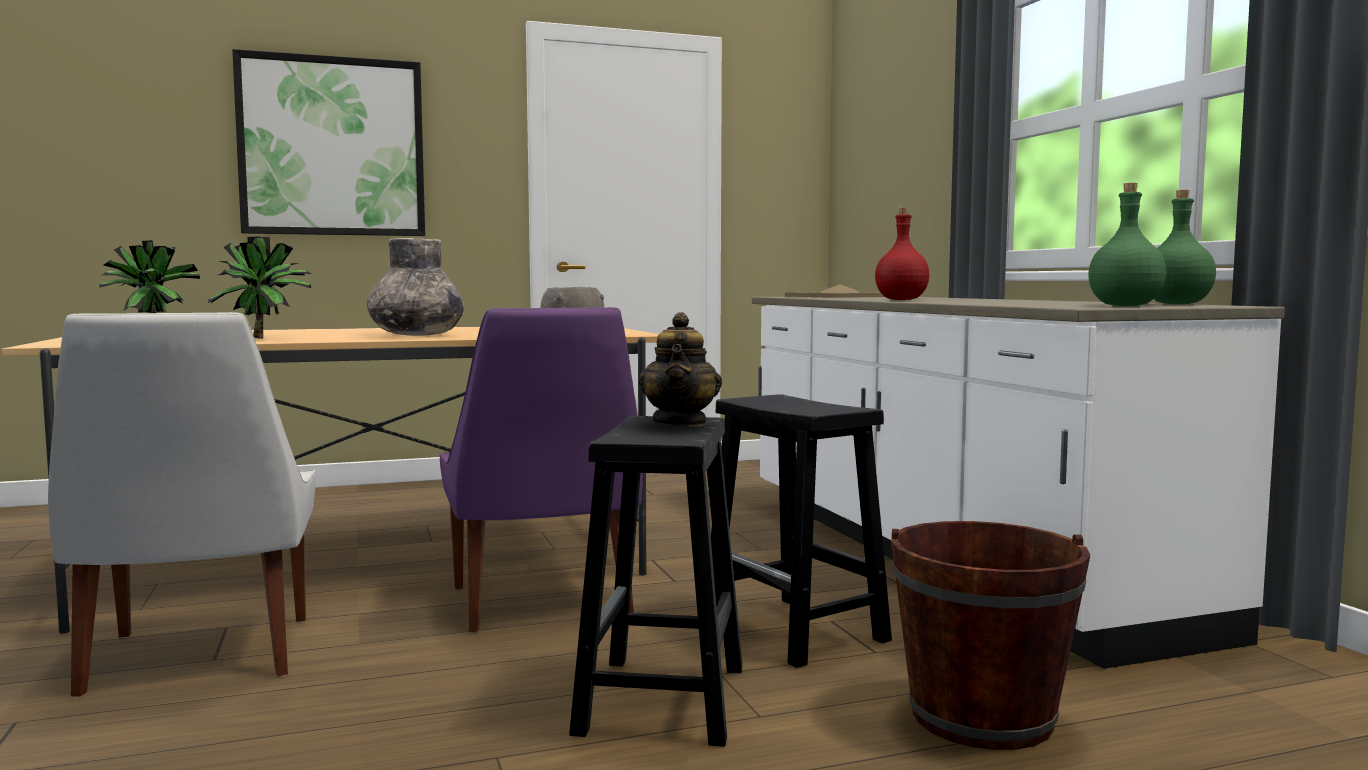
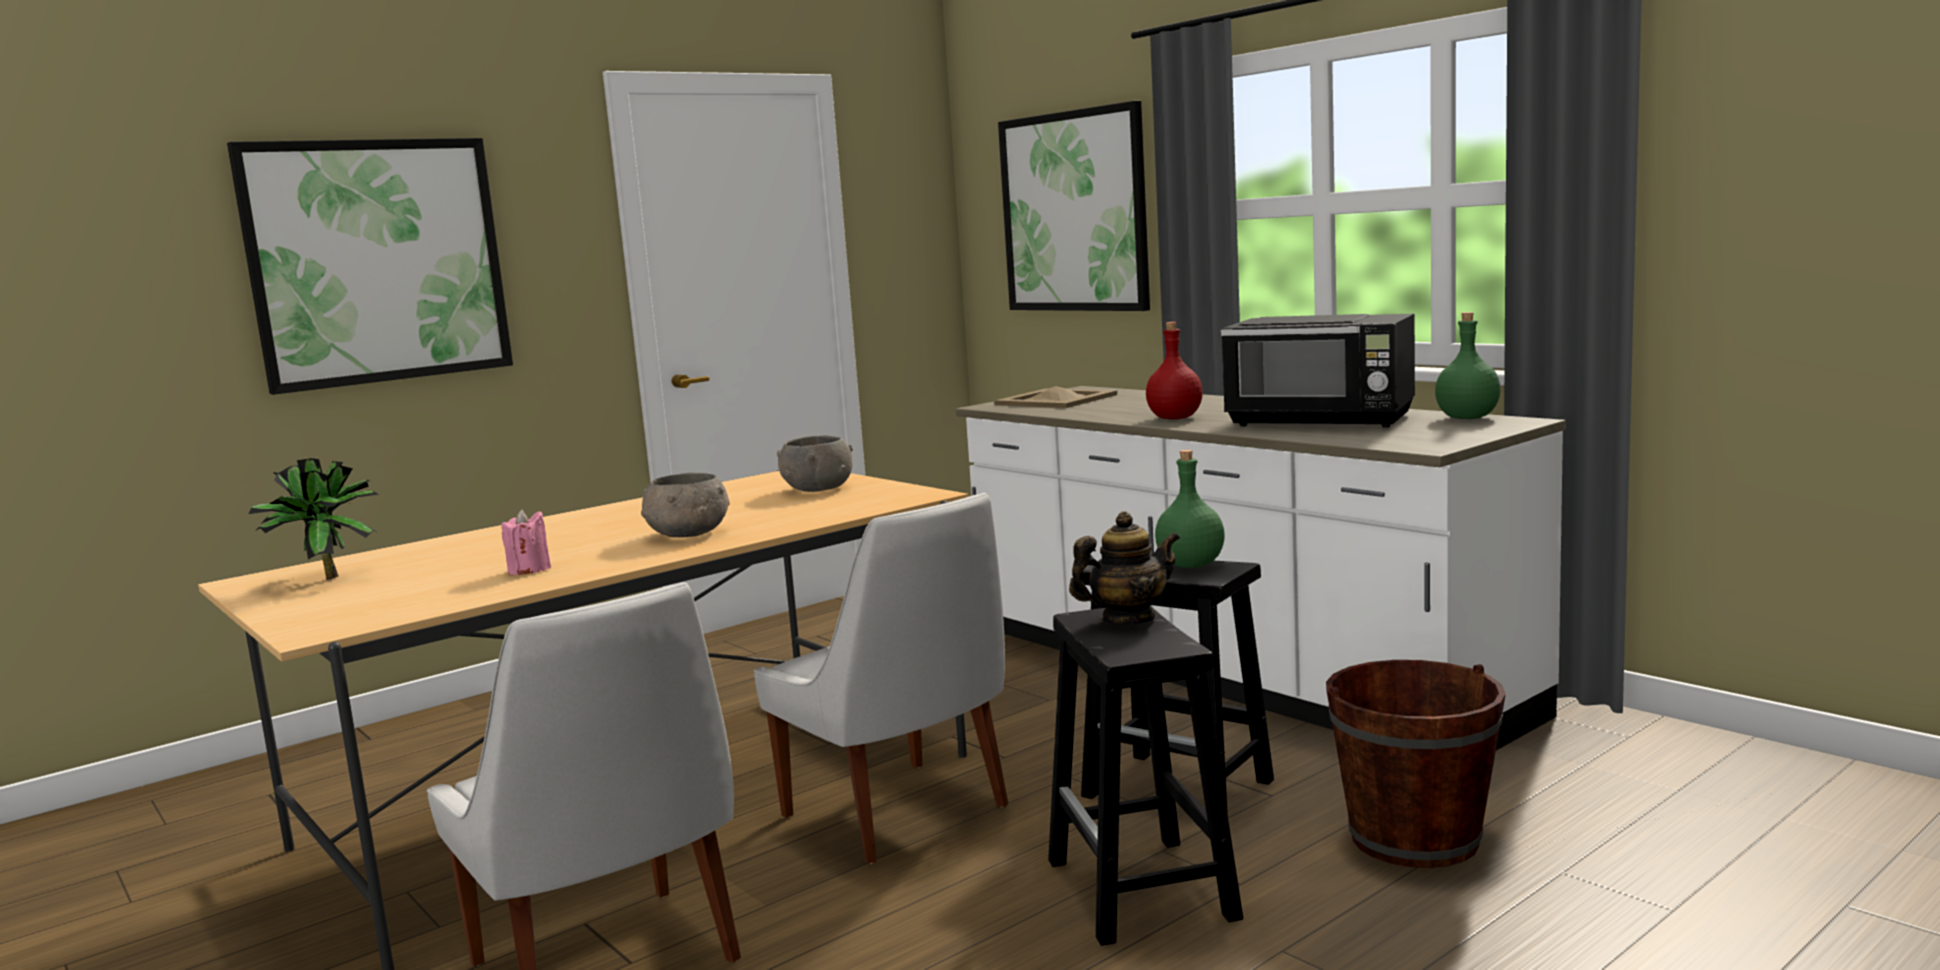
camera: 20 degrees left, 5 degrees up
potted plant [208,237,311,339] -> pink candle [501,509,551,575]
grey vase [367,238,464,336] -> grey bowl [641,473,729,537]
purple chair [440,307,643,632] -> white chair [754,493,1008,864]
teapot [638,312,722,427] -> teapot turned 90 degrees counterclockwise [1069,511,1180,625]
green bottle [1088,183,1166,306] -> green bottle moved to [1155,450,1225,568]
none -> picture [998,101,1150,311]
none -> black microwave [1221,313,1415,428]

